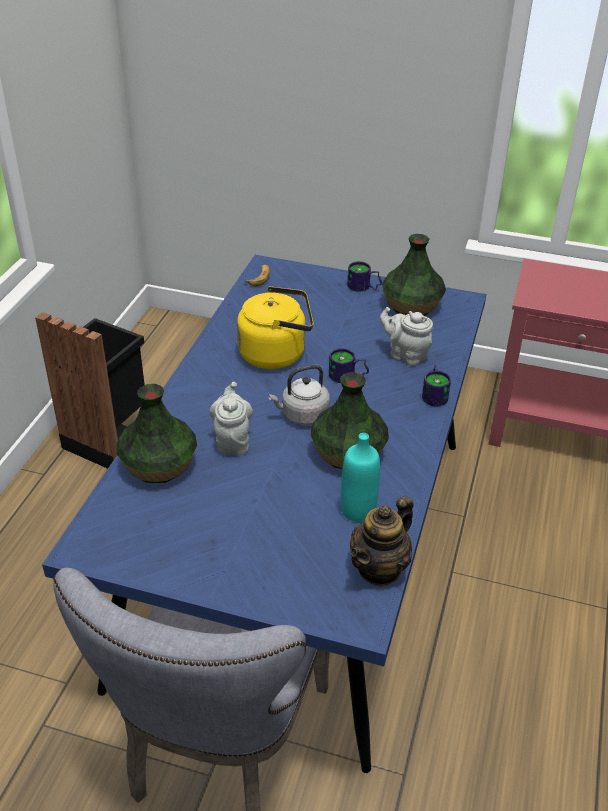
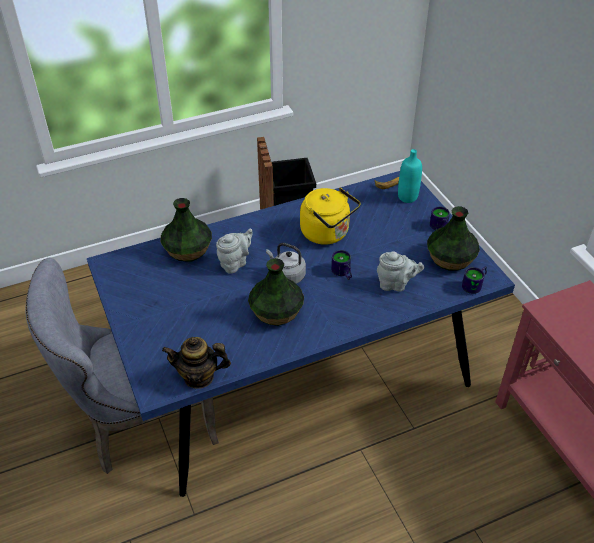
camera: 50 degrees right, 5 degrees up
turquoise bottle [341,433,380,522] -> turquoise bottle moved to [398,149,422,203]
grey teapot [380,307,433,366] -> grey teapot turned 105 degrees clockwise [377,251,424,292]
mug [422,364,451,407] -> mug moved to [462,266,487,294]

